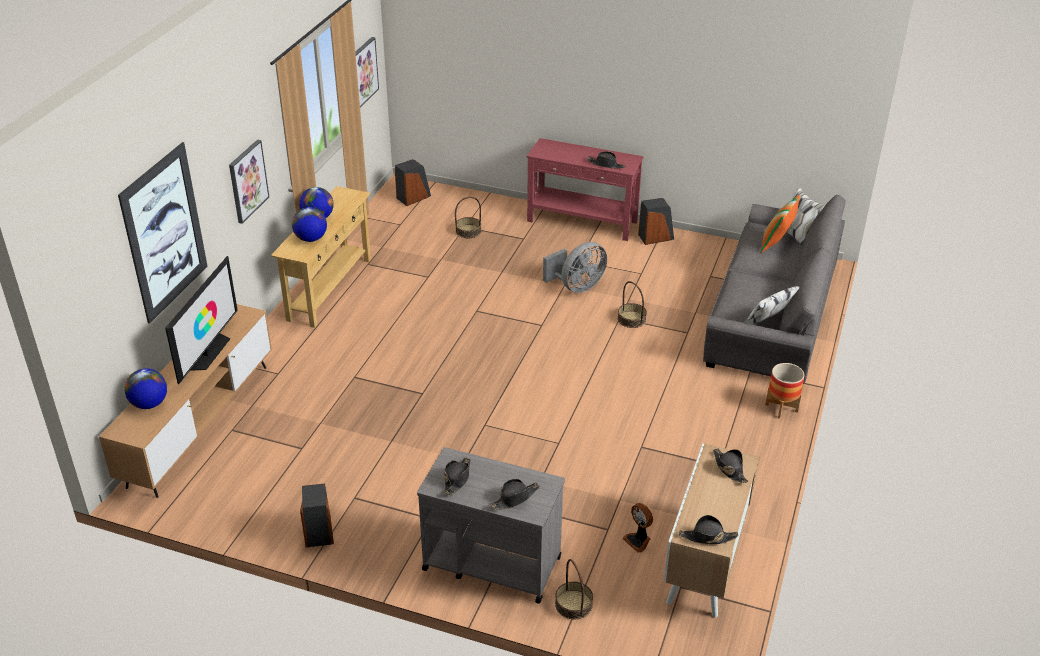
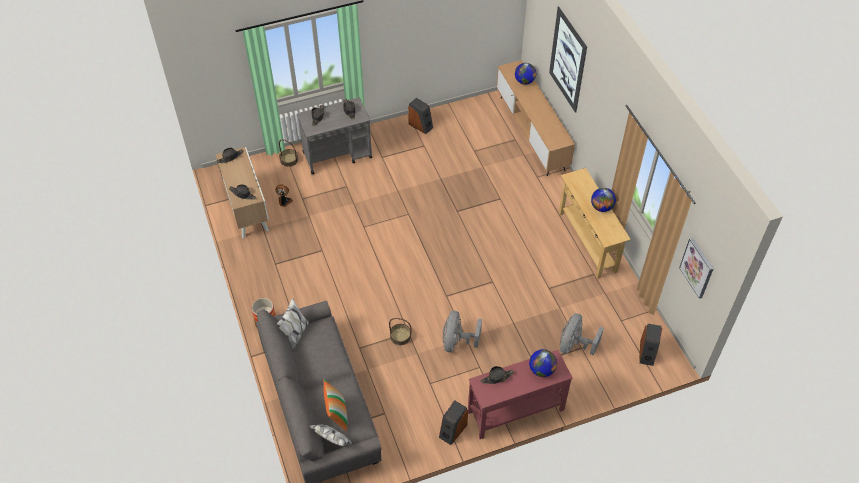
camera: 140 degrees right, 15 degrees up
television [165,256,238,384] -> none
picture [229,139,269,224] -> none
globe [292,207,327,242] -> globe moved to [529,349,557,377]
basket [455,197,481,238] -> grey fan [560,313,604,356]

